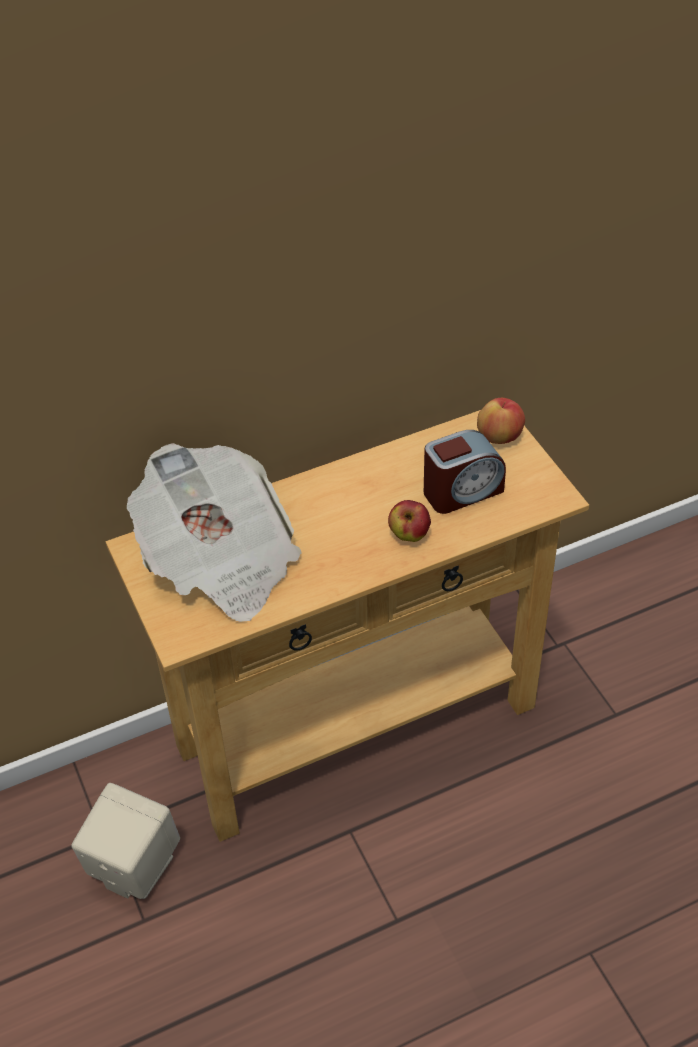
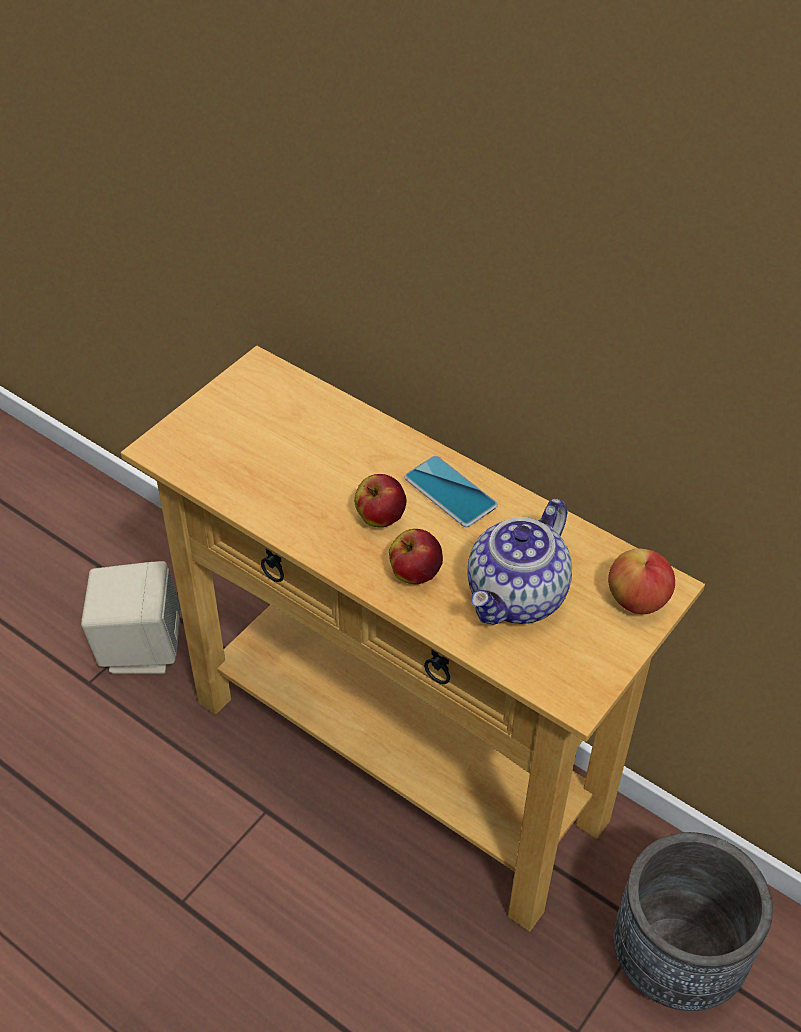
camera: 60 degrees right, 0 degrees up
newspaper [127,443,302,622] -> none
alarm clock [424,430,506,514] -> teapot [467,499,572,625]
none -> apple [354,474,406,527]
none -> phone [404,456,498,527]
none -> grey planter [614,832,773,1011]

